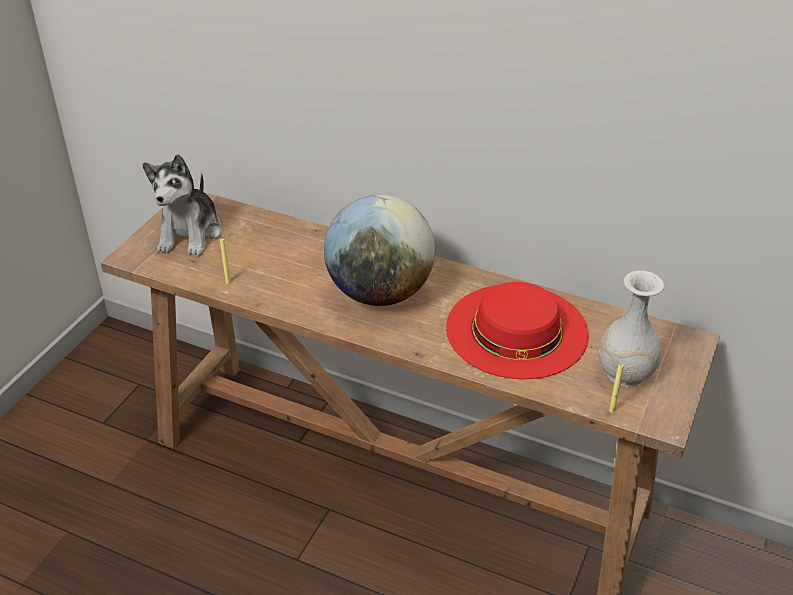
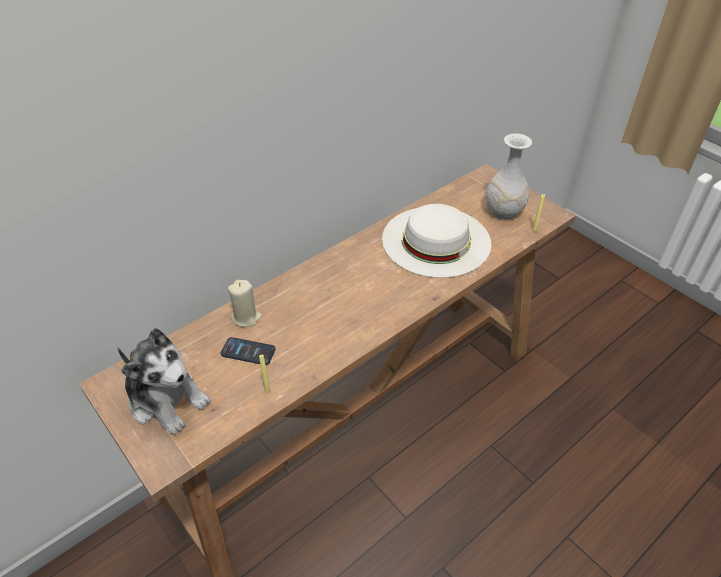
camera: 65 degrees left, 5 degrees up
globe [324,195,435,306] -> none
red hat [446,282,589,379] -> white hat [382,204,491,278]
none -> phone [221,337,276,365]
none -> beige candle [228,280,262,327]

